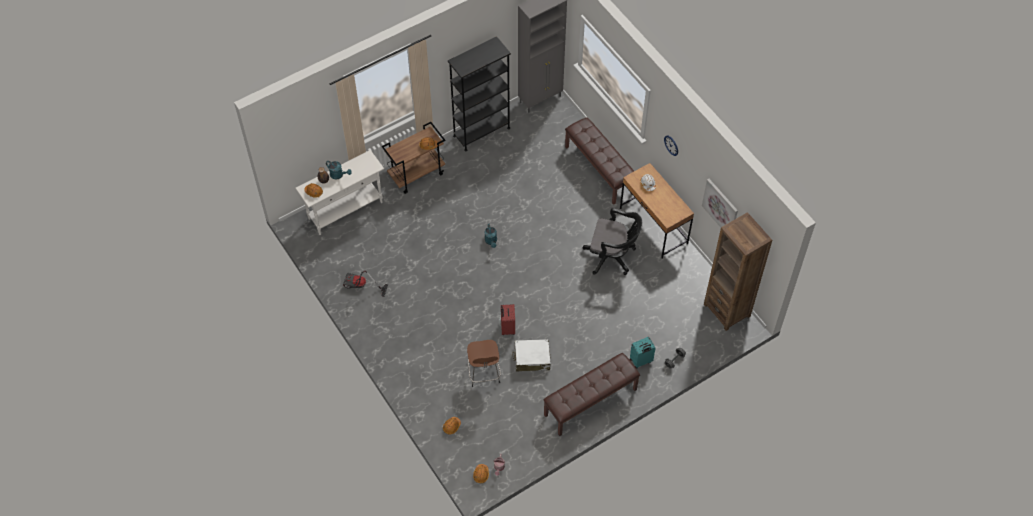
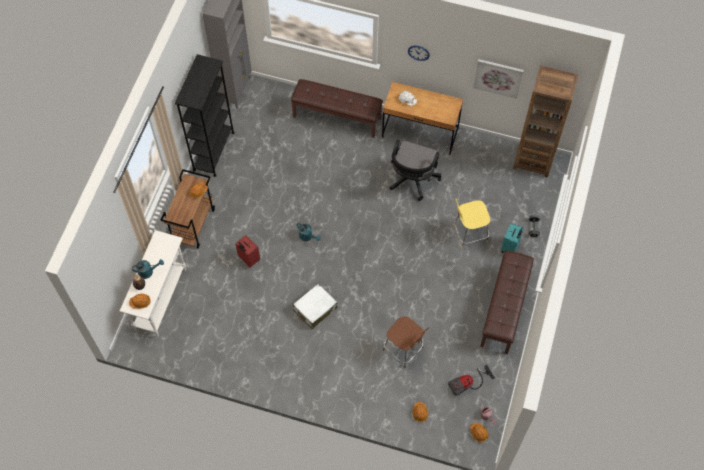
camera: 40 degrees left, 5 degrees up
vacuum cleaner [343,271,388,297] -> vacuum cleaner moved to [448,365,495,396]
red suitcase [501,304,515,335] -> red suitcase moved to [235,235,260,267]
white suitcase [512,339,551,372] -> white suitcase moved to [293,284,337,329]
black office chair [582,208,643,275] -> black office chair turned 135 degrees clockwise [389,140,441,201]
none -> yellow stool [454,198,490,248]

